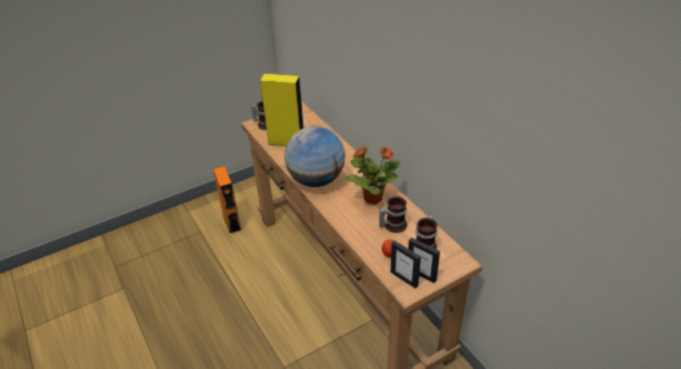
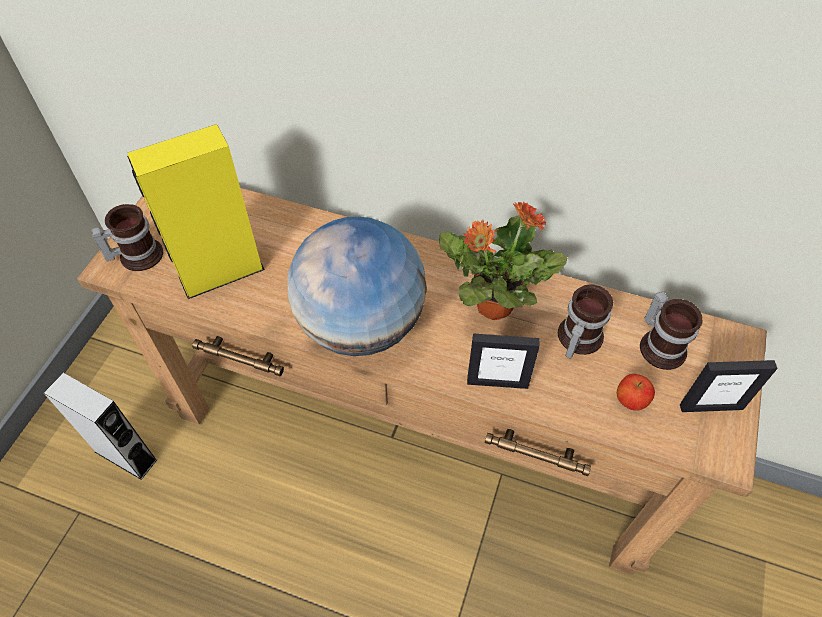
camera: 40 degrees left, 15 degrees up
orange speaker [213,166,241,234] -> grey speaker [44,373,158,480]
picture frame [391,241,421,289] -> picture frame moved to [467,333,540,389]

